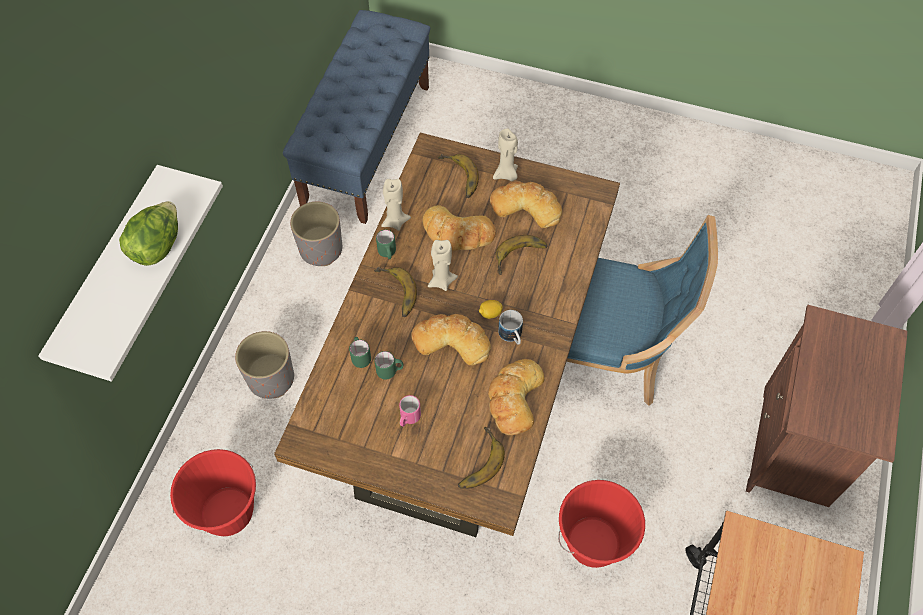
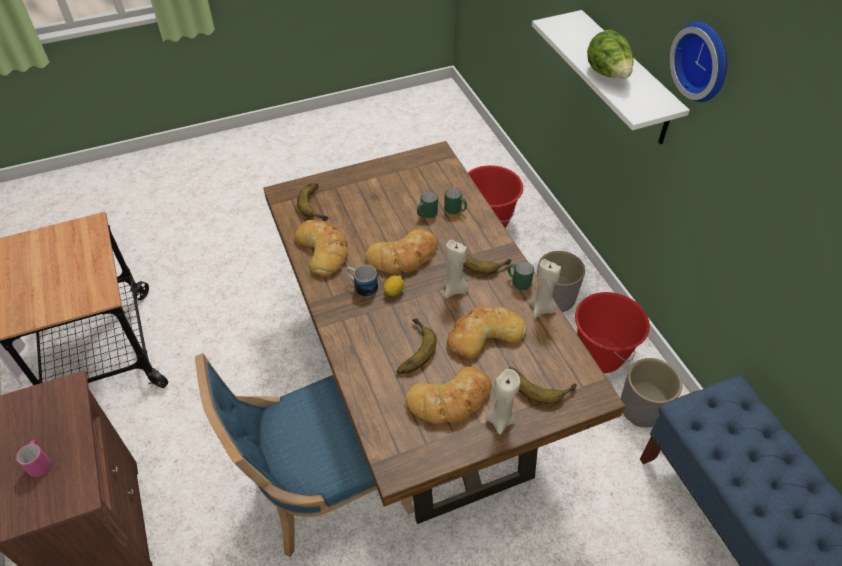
camera: 140 degrees right, 10 degrees down
pink mug [399,395,421,427] -> pink mug moved to [16,440,51,477]
red bucket [558,480,645,568] -> red bucket moved to [575,292,650,373]
none -> wall clock [670,22,727,102]

